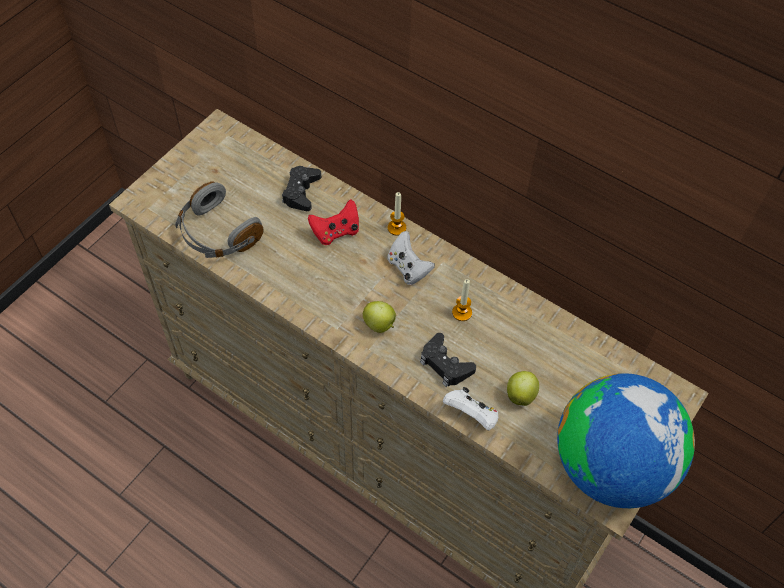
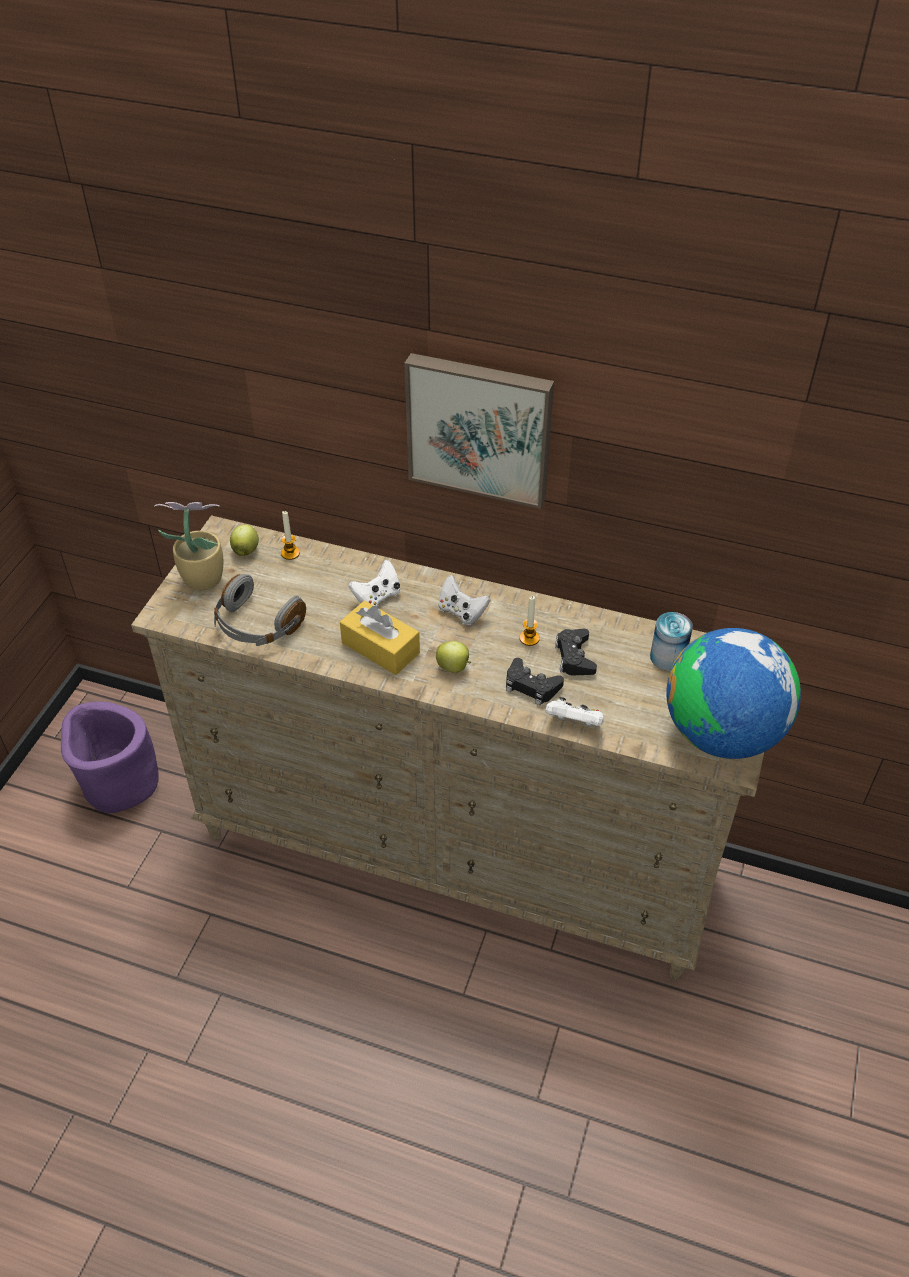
camera: 15 degrees left, 10 degrees down
black game controller [282,166,321,211] -> black game controller moved to [555,629,597,675]
red game controller [308,199,359,245] -> white game controller [348,560,400,607]
candle [388,192,406,236] -> candle moved to [281,511,300,560]
apple [507,371,539,406] -> apple moved to [230,525,259,556]
none -> purple planter [61,702,159,813]
none -> potted plant [154,502,223,590]
none -> yellow tissue box [340,600,420,675]
none -> picture [404,353,554,509]
none -> can [650,612,693,671]

